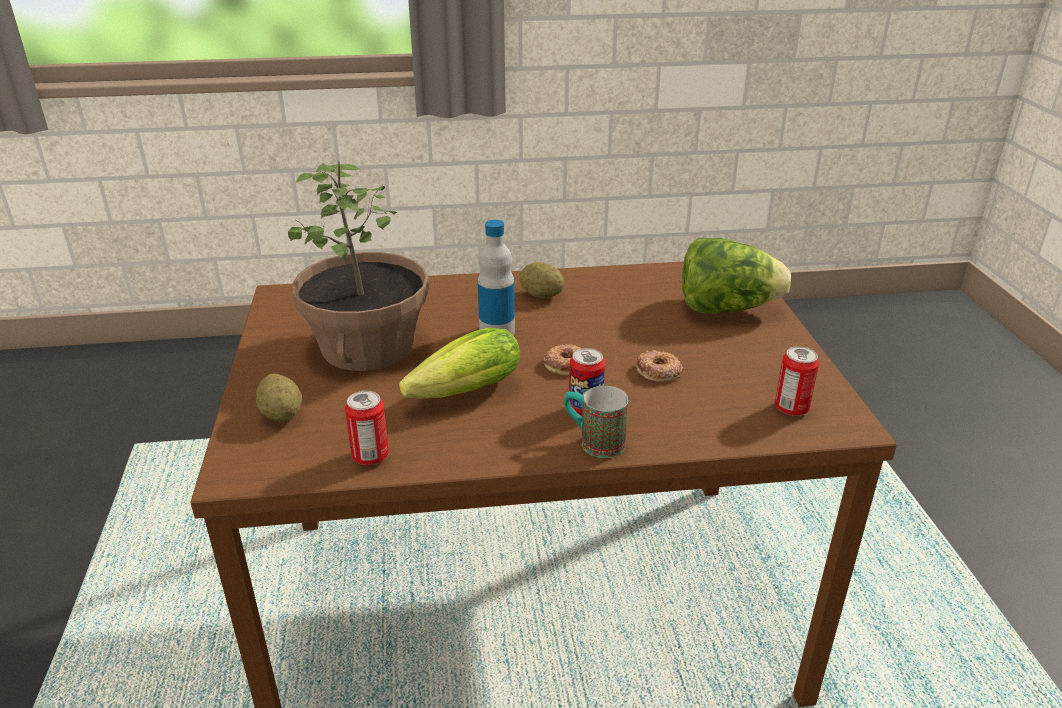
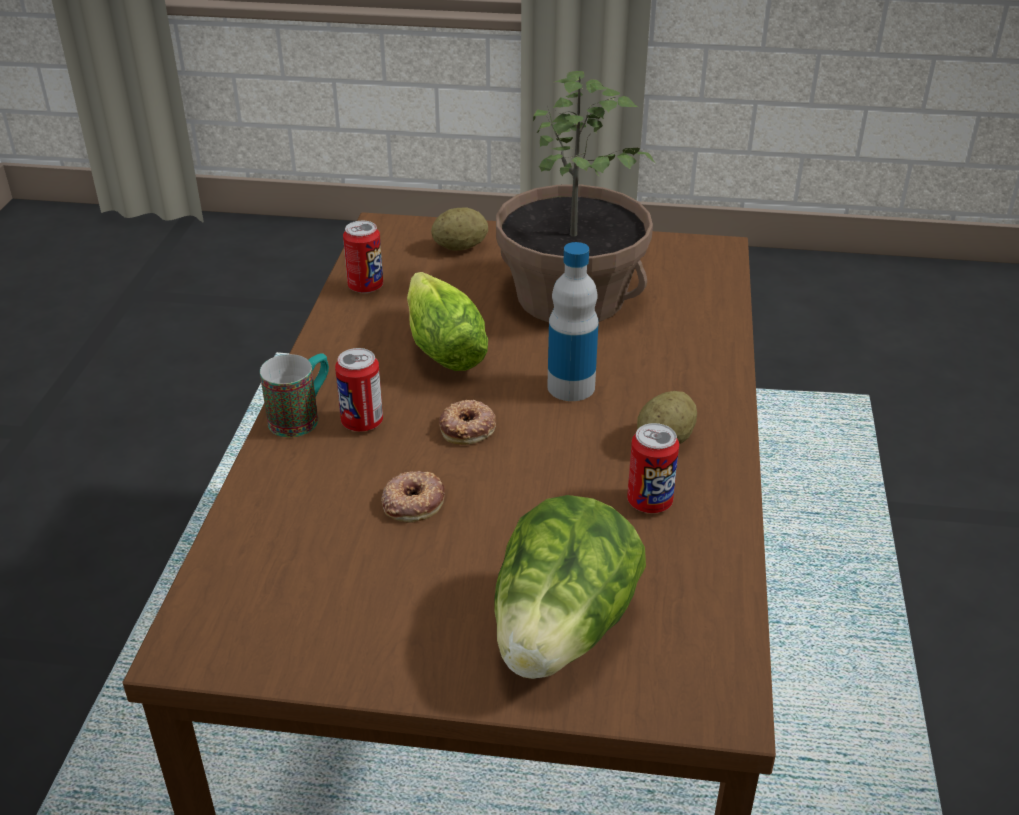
camera: 105 degrees right, 5 degrees up
can [775,346,819,416] -> can moved to [627,423,679,513]

